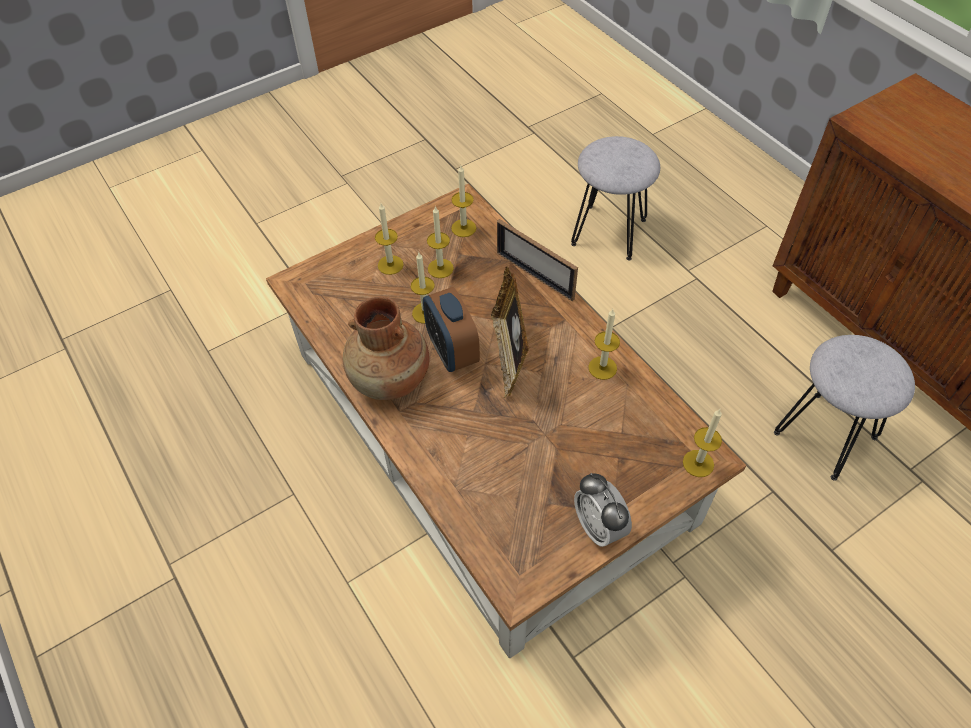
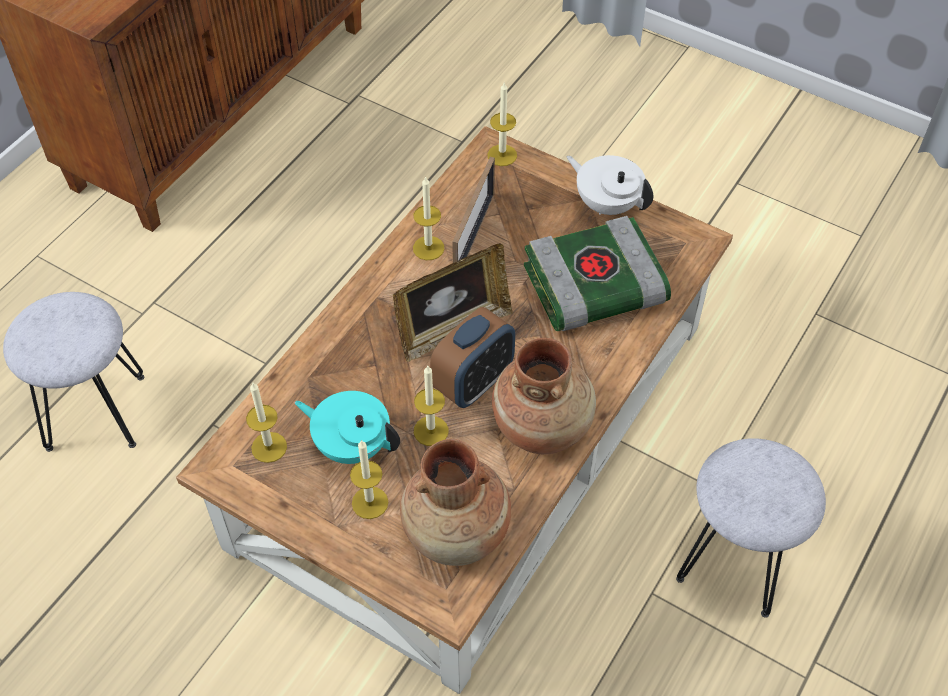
camera: 115 degrees left, 0 degrees up
candle [427,206,454,278] -> turquoise teapot [295,391,400,464]
picture frame [497,219,578,301] -> picture frame moved to [452,157,495,263]
alarm clock [574,473,632,547] -> white teapot [567,155,653,215]
grey stool [774,335,915,481] -> grey stool moved to [676,438,826,618]
none -> brown vase [400,439,511,566]
none -> book [524,216,671,331]

